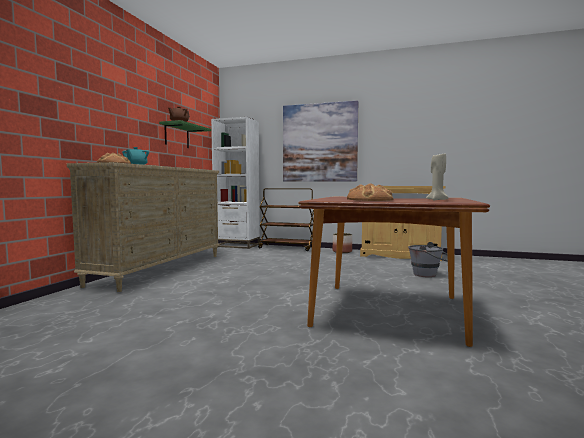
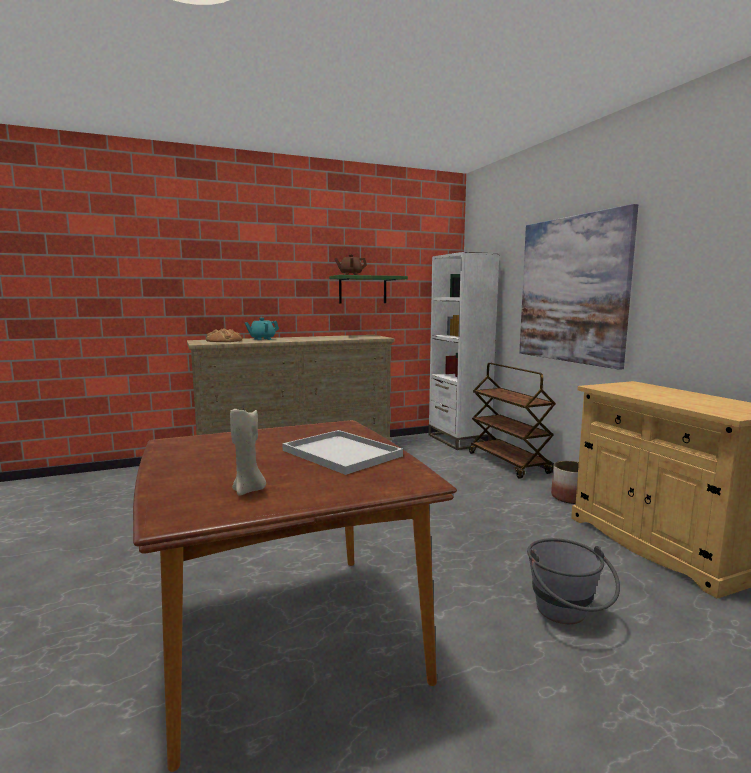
camera: 50 degrees right, 5 degrees up
bread [347,183,393,201] -> none

